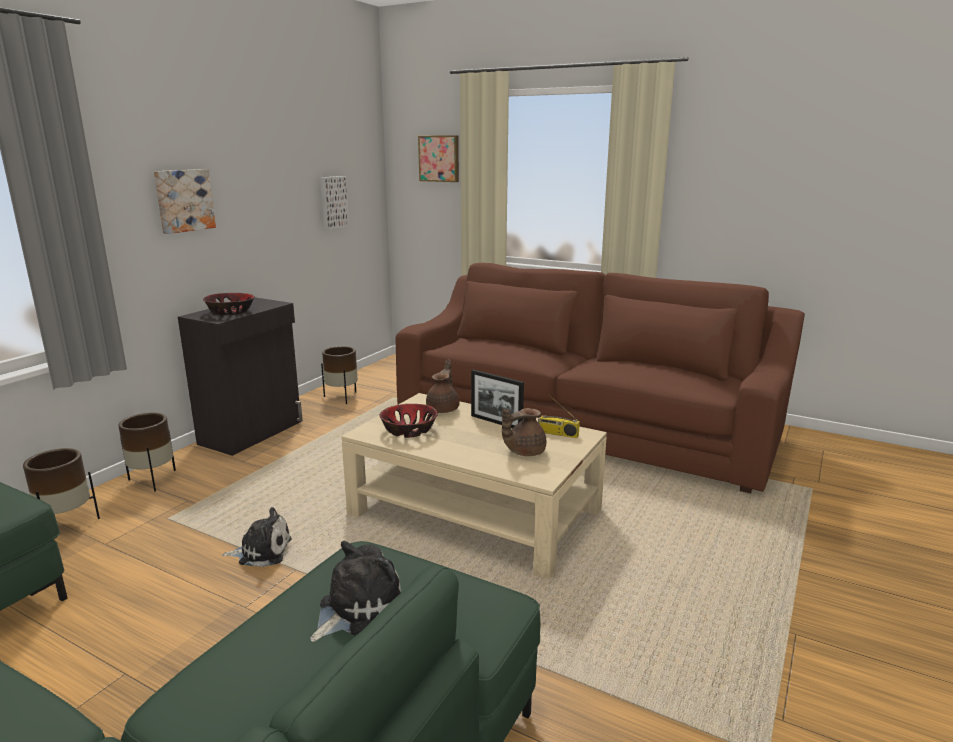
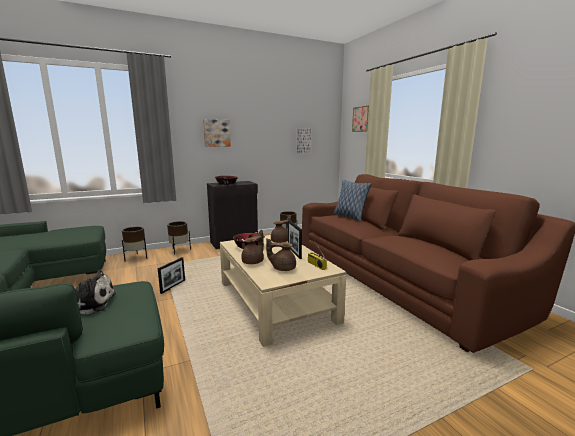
camera: 35 degrees right, 5 degrees down
plush toy [222,507,292,567] -> picture frame [158,257,185,294]
none -> brown teapot [241,229,264,264]
none -> pillow [333,180,372,221]

